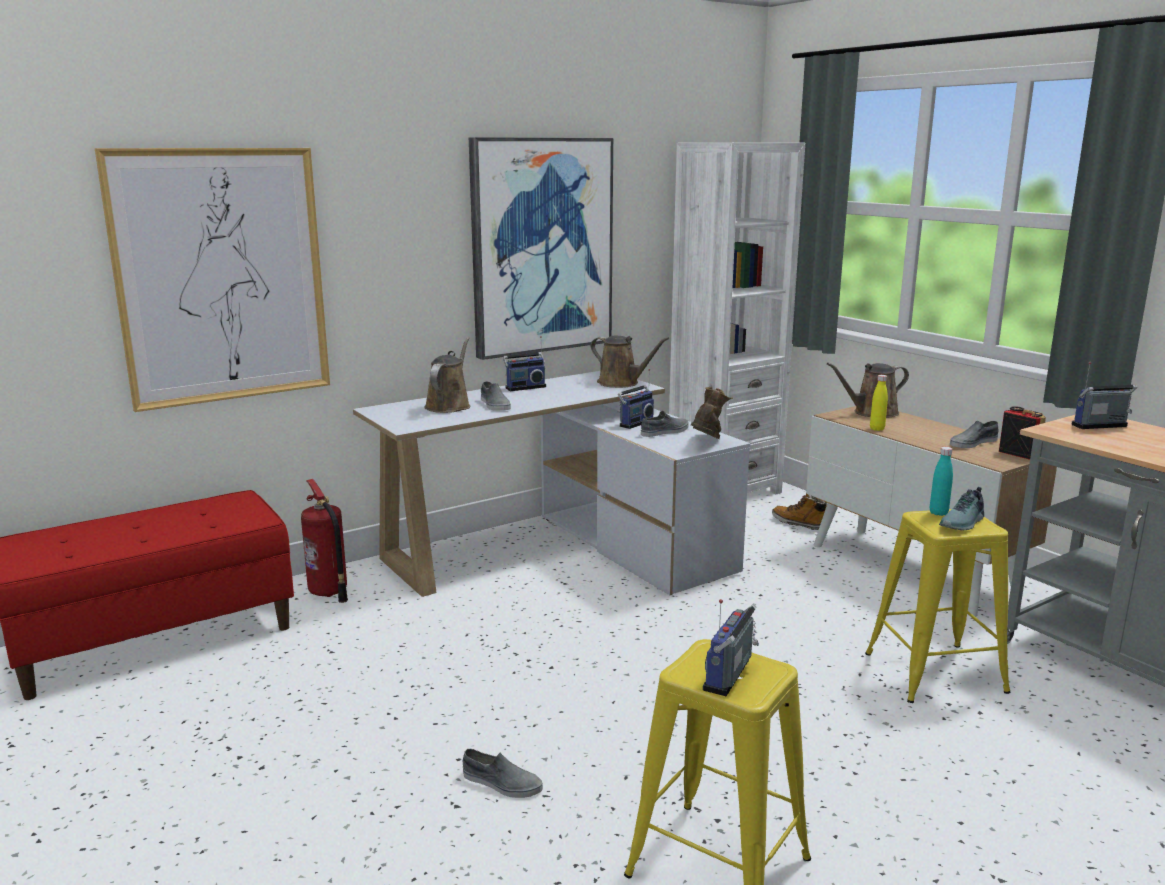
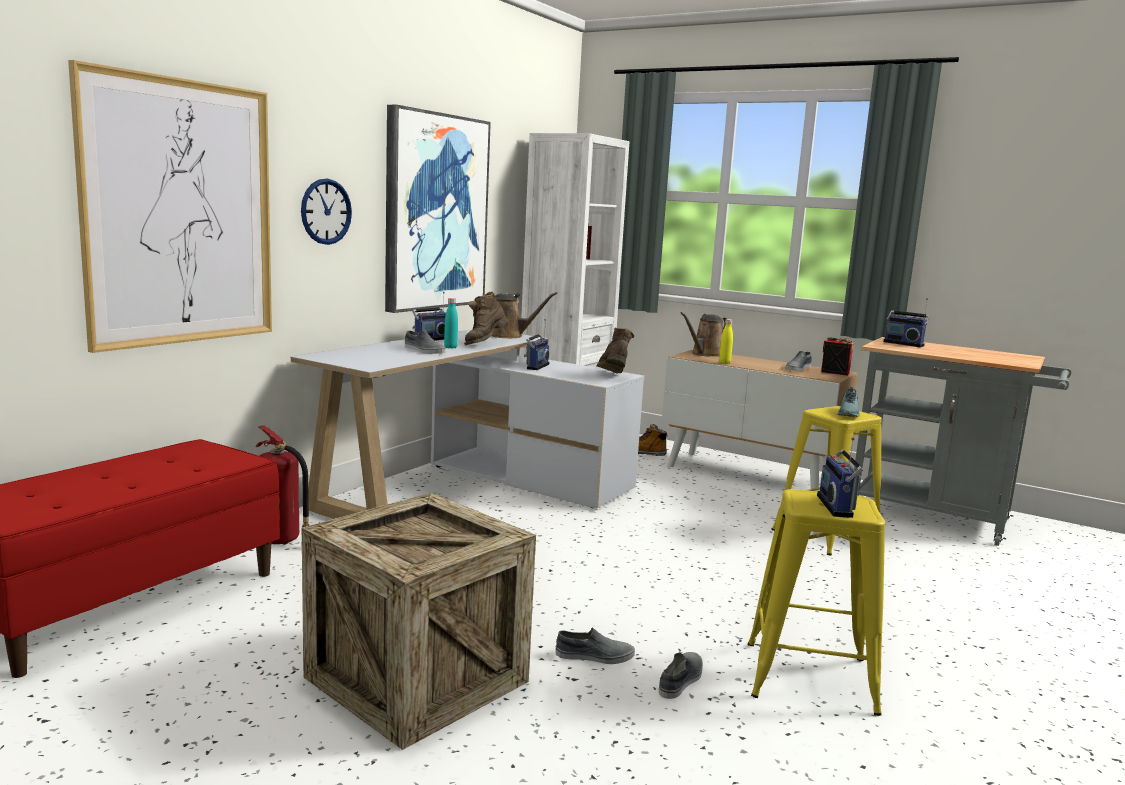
camera: 25 degrees left, 5 degrees down
brown watering can [424,337,471,413] -> none
grey shoe [641,411,689,437] -> grey shoe moved to [659,652,703,699]
turquoise bottle [930,447,953,516] -> turquoise bottle moved to [444,298,458,349]
radio [1071,362,1138,429] -> radio turned 105 degrees counterclockwise [883,298,930,347]
none -> wall clock [301,179,352,245]
none -> crate [302,493,536,750]
none -> brown boot [464,291,509,345]

